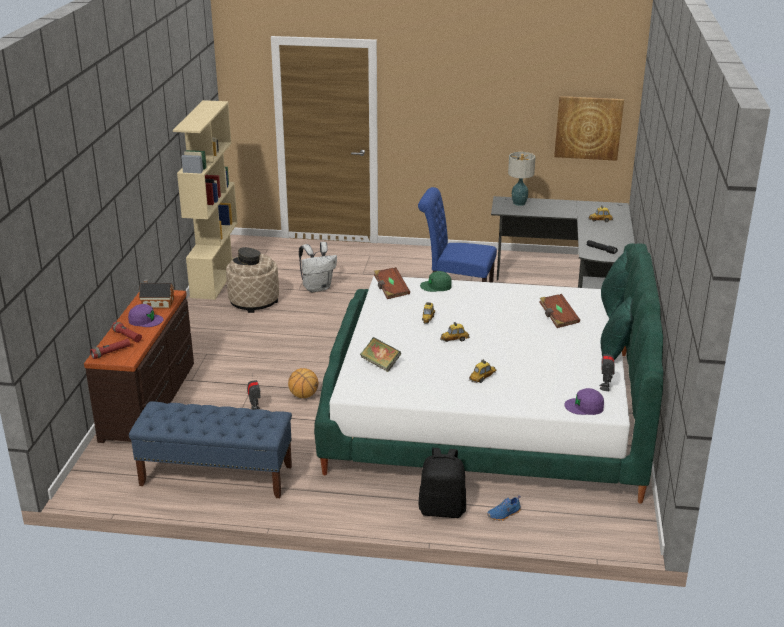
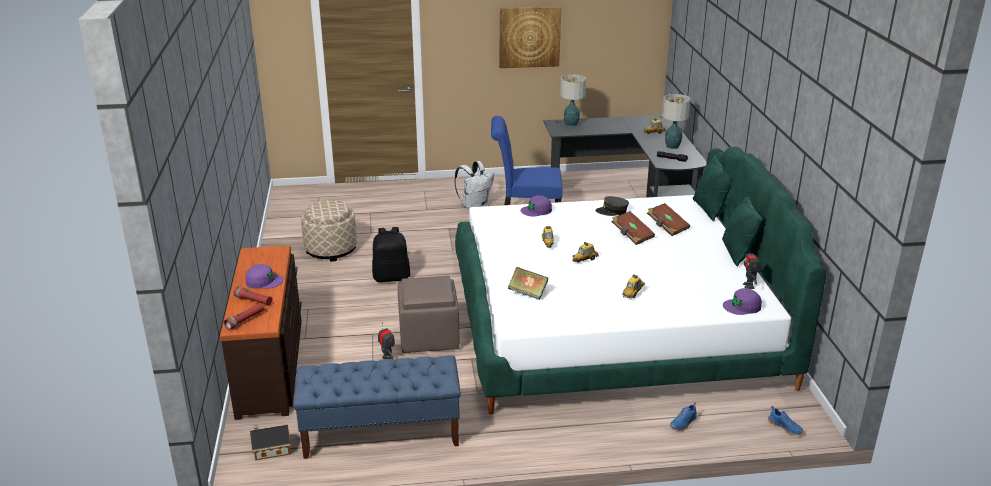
camera: 15 degrees left, 0 degrees up
toy house [139,280,174,308] -> toy house moved to [250,425,291,461]
beige bookcase [173,100,238,300] -> none
grey cap [233,247,261,265] -> grey cap moved to [596,196,629,216]
basketball [288,368,318,398] -> brown ottoman [398,276,459,353]
white backpack [299,242,337,292] -> white backpack moved to [454,161,494,209]
brown book [374,267,410,299] -> brown book moved to [611,211,655,245]
black backpack [419,448,466,518] -> black backpack moved to [372,227,410,282]
green cap [420,271,452,292] -> purple cap [521,195,552,217]
picture [554,96,624,161] -> picture moved to [499,6,562,68]
none -> table lamp [662,94,691,149]
none -> blue shoe [768,406,803,435]

